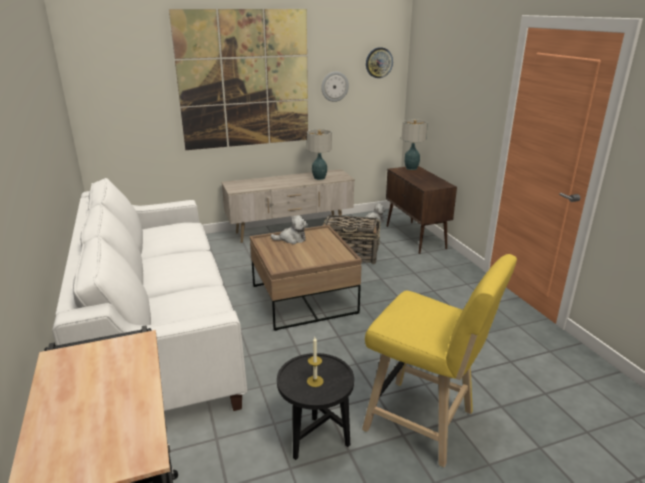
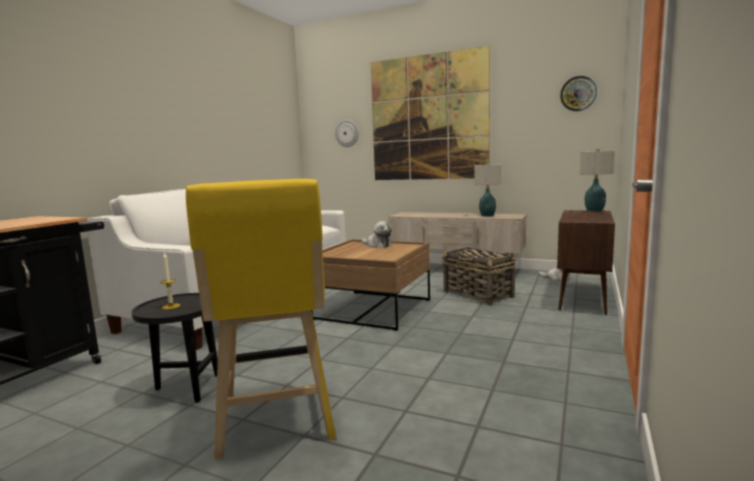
camera: 45 degrees right, 15 degrees down
wall clock [321,72,349,102] -> wall clock moved to [335,120,359,147]

